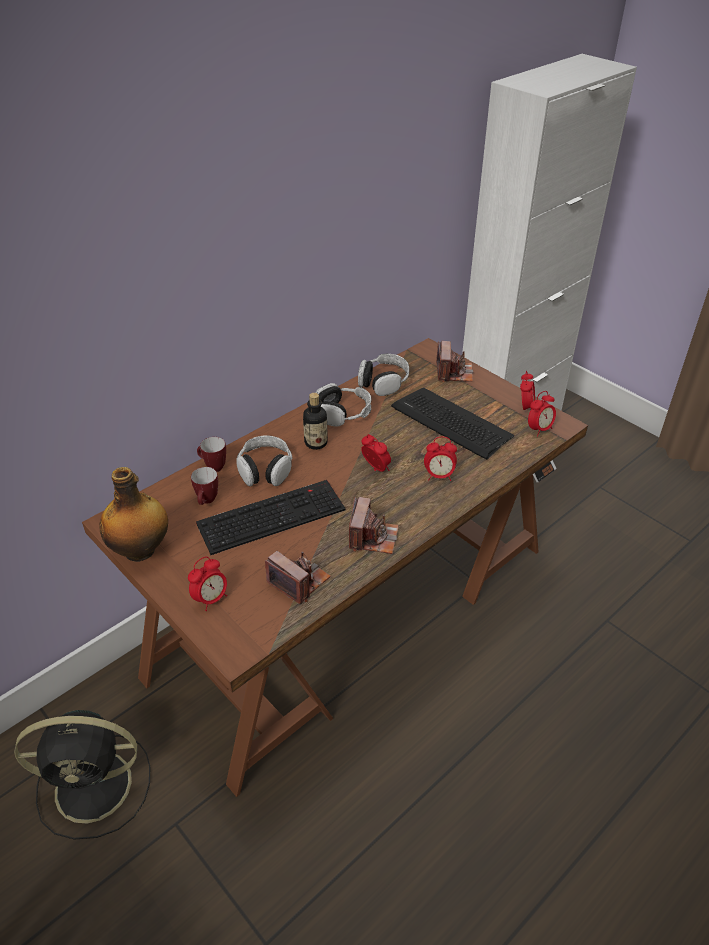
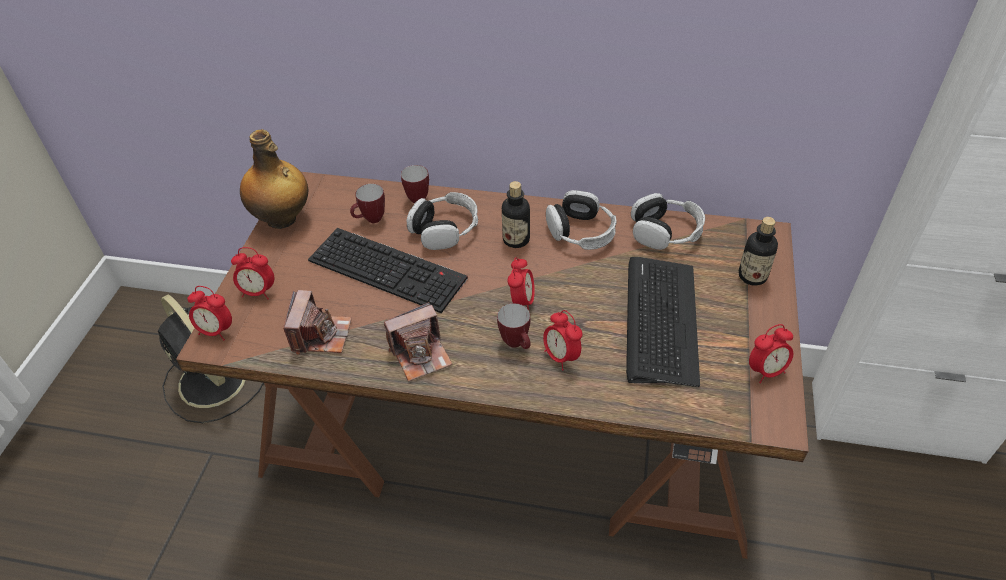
camera: 55 degrees right, 5 degrees up
camera [436,341,474,382] -> bottle [738,217,778,286]
alarm clock [528,391,556,437] -> alarm clock moved to [187,286,232,341]
none -> mug [497,303,531,349]

